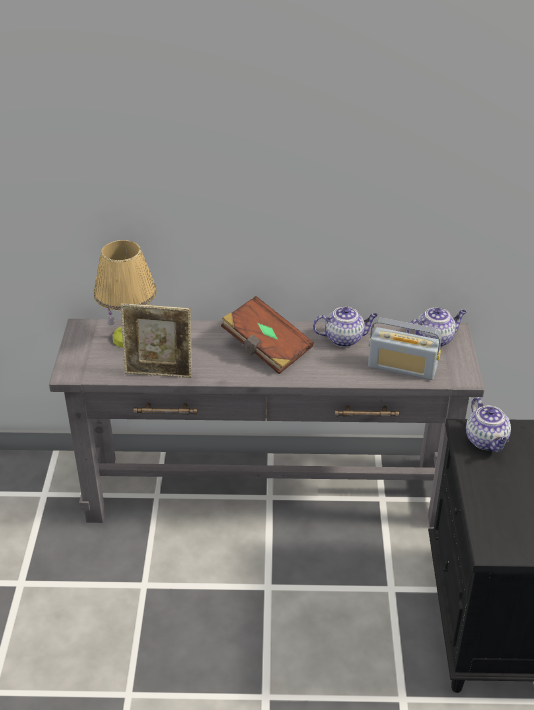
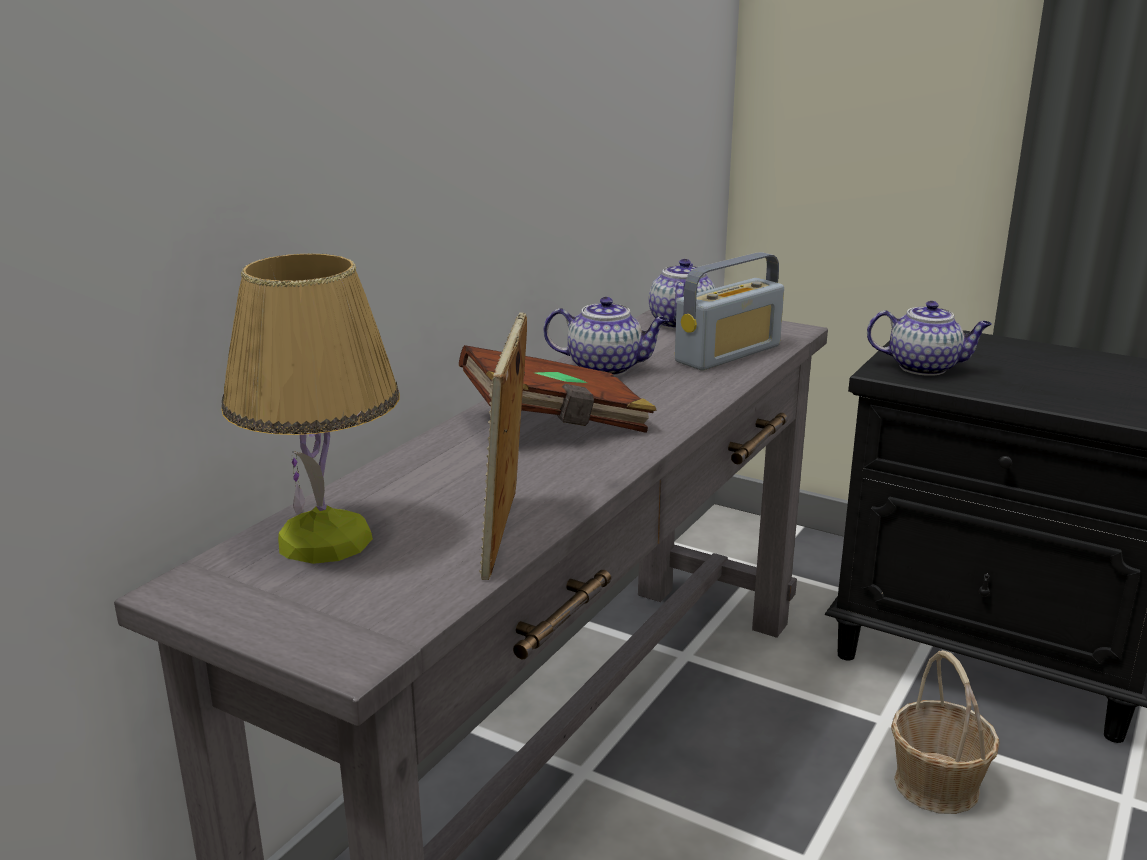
camera: 60 degrees left, 15 degrees down
picture frame [121,303,192,378] -> picture frame turned 150 degrees clockwise [479,312,527,580]
teapot [313,307,378,347] -> teapot turned 75 degrees clockwise [543,297,669,376]
none -> basket [891,650,1000,814]

